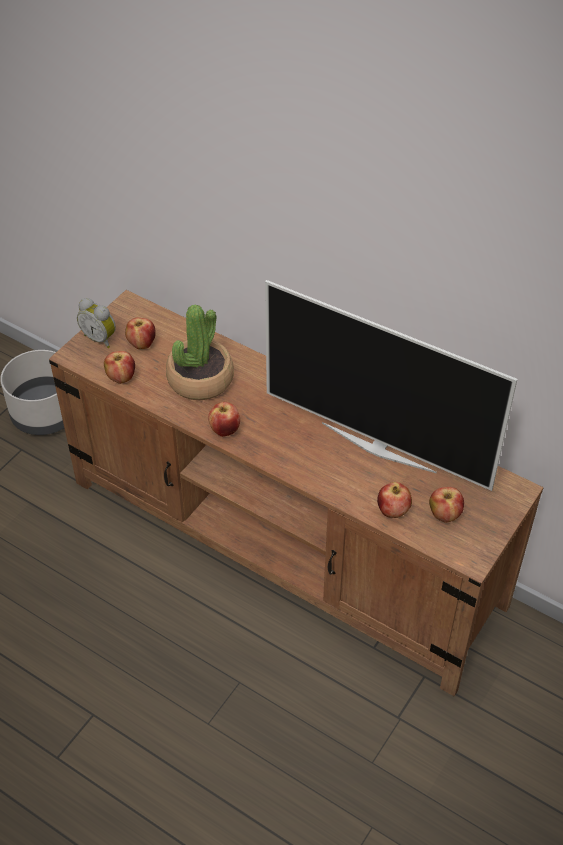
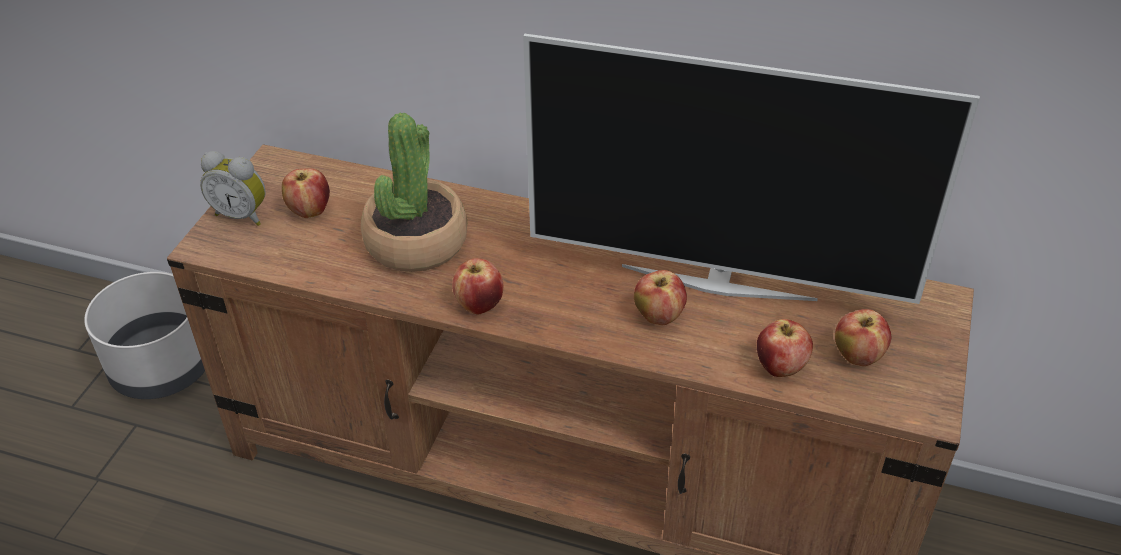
camera: 15 degrees left, 5 degrees down
apple [104,351,135,384] -> apple moved to [634,270,687,325]

